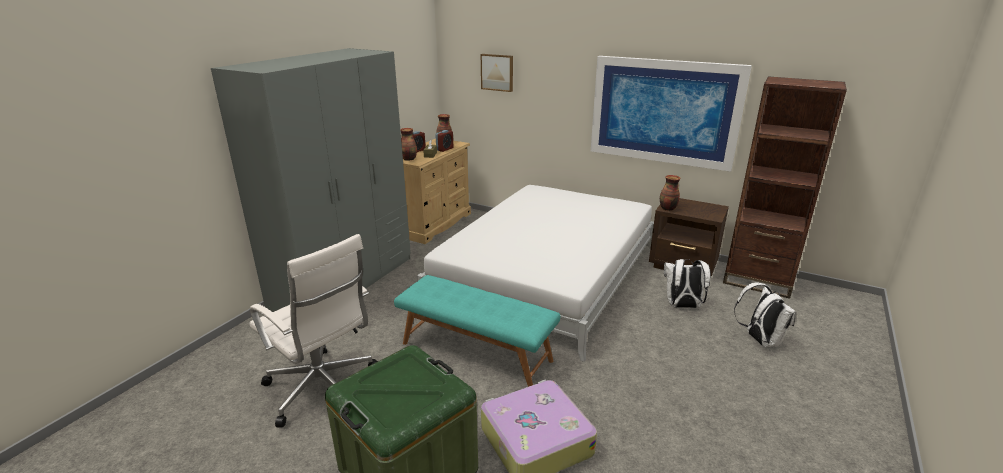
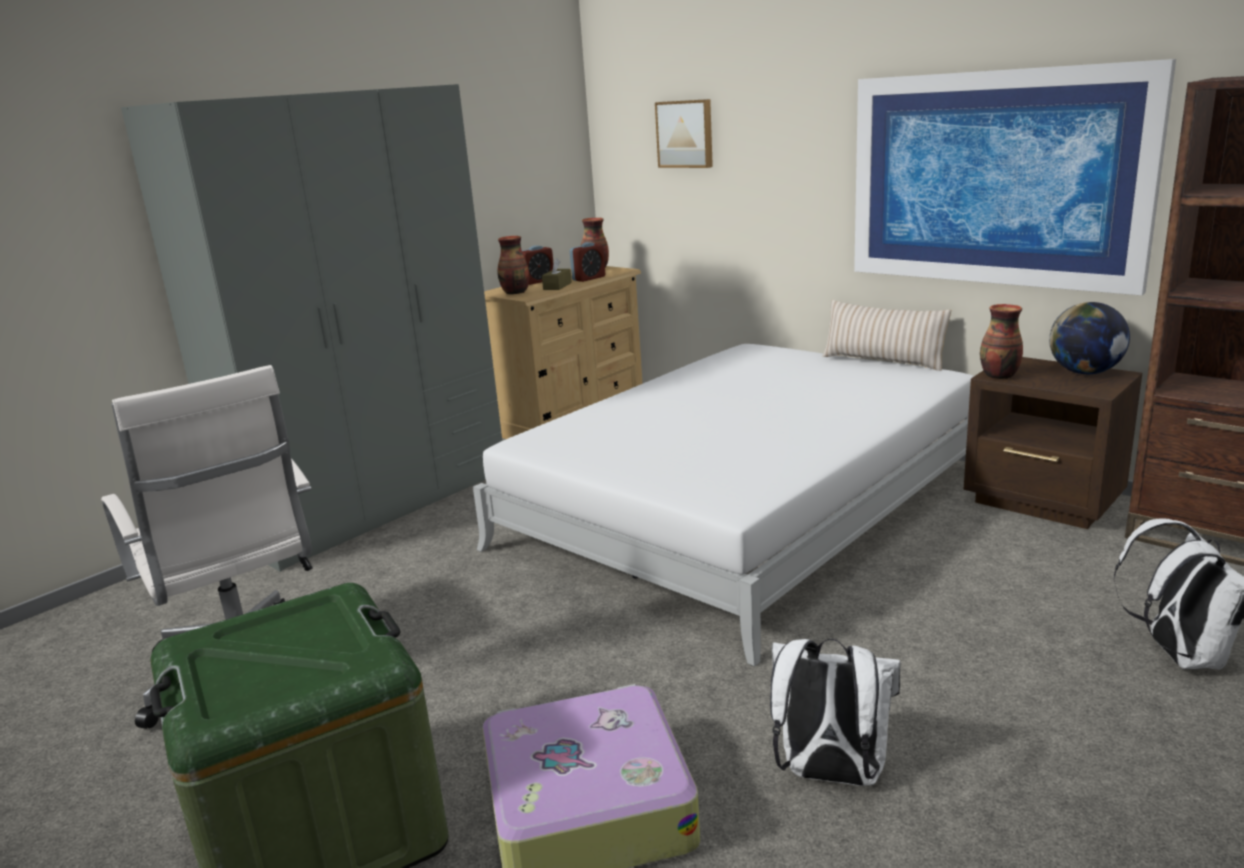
camera: 15 degrees right, 5 degrees down
turquoise bench [394,275,560,387] -> none
white backpack [664,259,711,308] -> white backpack moved to [770,639,901,786]
none -> beige pillow [823,300,951,371]
none -> globe [1049,302,1130,374]

